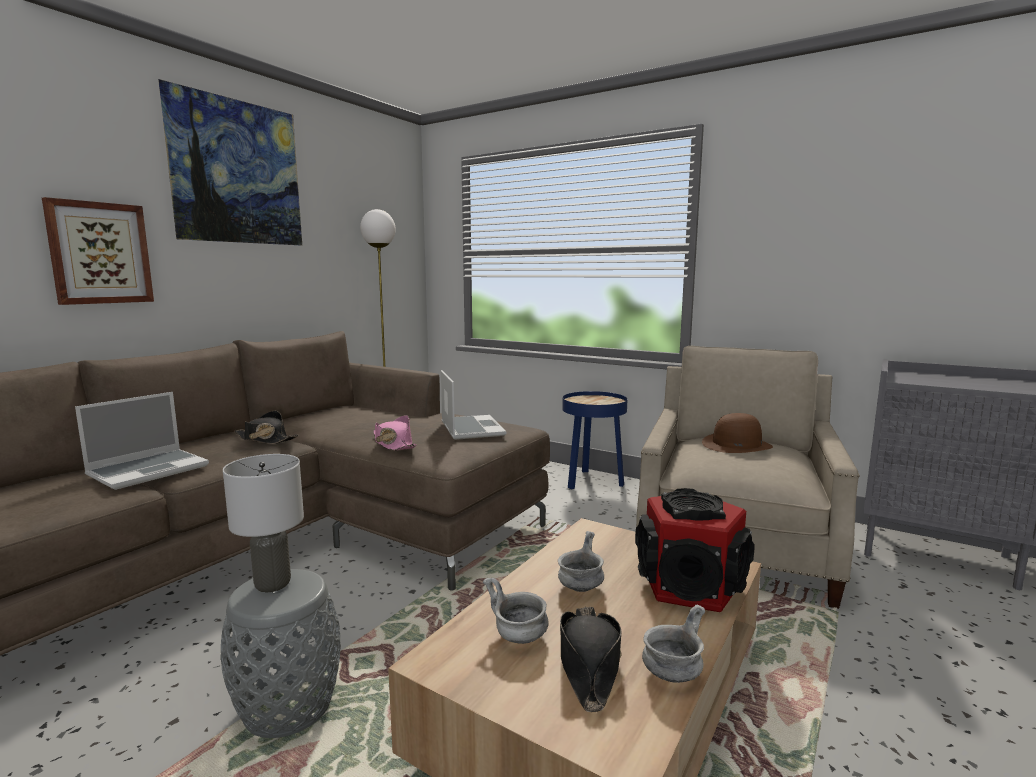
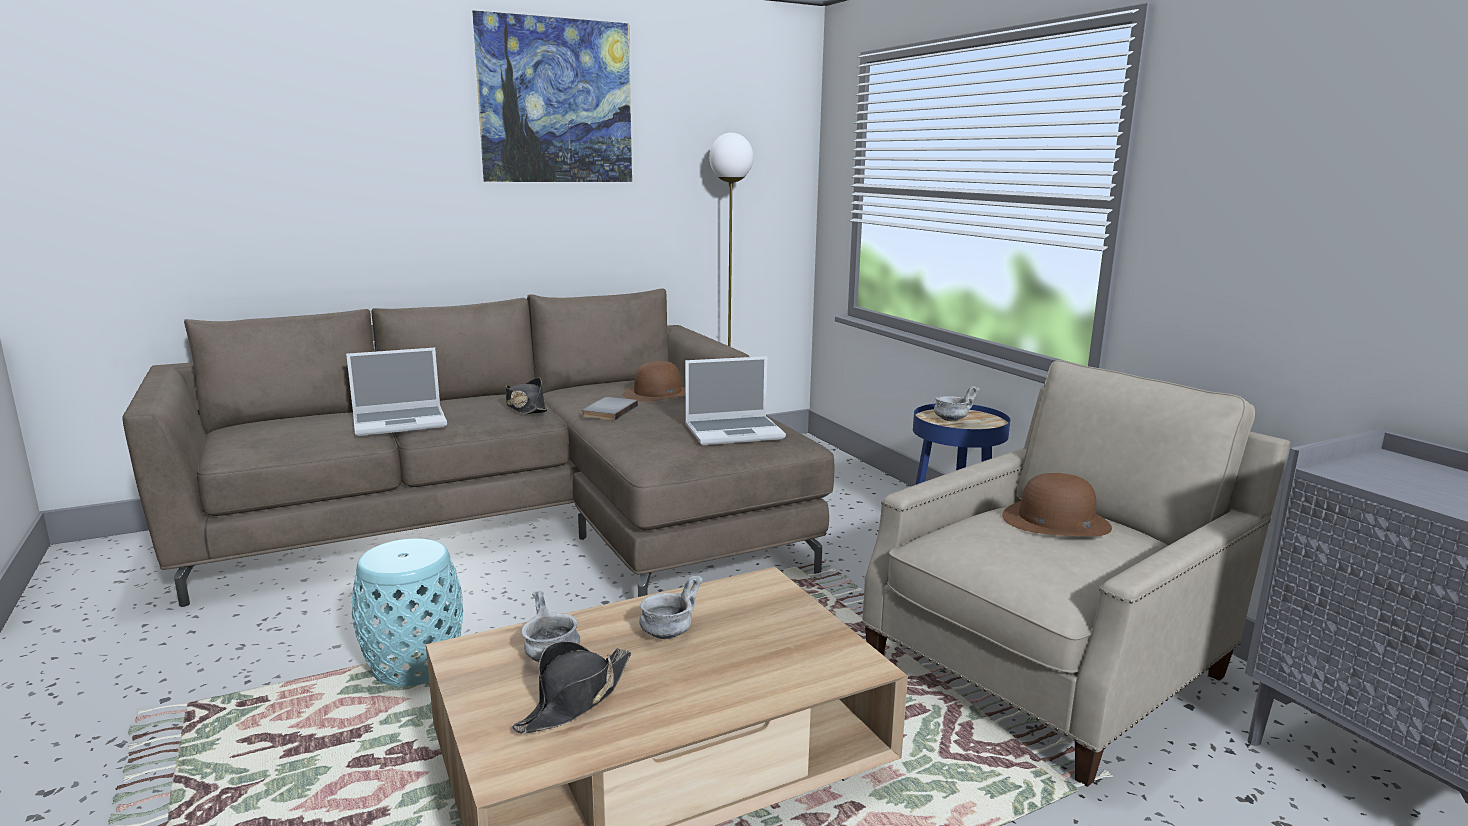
camera: 30 degrees right, 5 degrees up
picture [42,197,154,305] -> none
grey stool [220,569,341,738] -> turquoise stool [352,538,463,687]
white table lamp [223,454,304,593] -> none
pink hat [374,415,417,451] -> none
laptop [441,370,506,440] -> laptop turned 60 degrees clockwise [685,356,786,445]
speaker [635,488,755,612] -> none
grey bowl [642,604,705,683] -> grey bowl moved to [934,386,980,421]
none -> grey book [582,397,638,420]
none -> brown hat [623,361,685,402]

